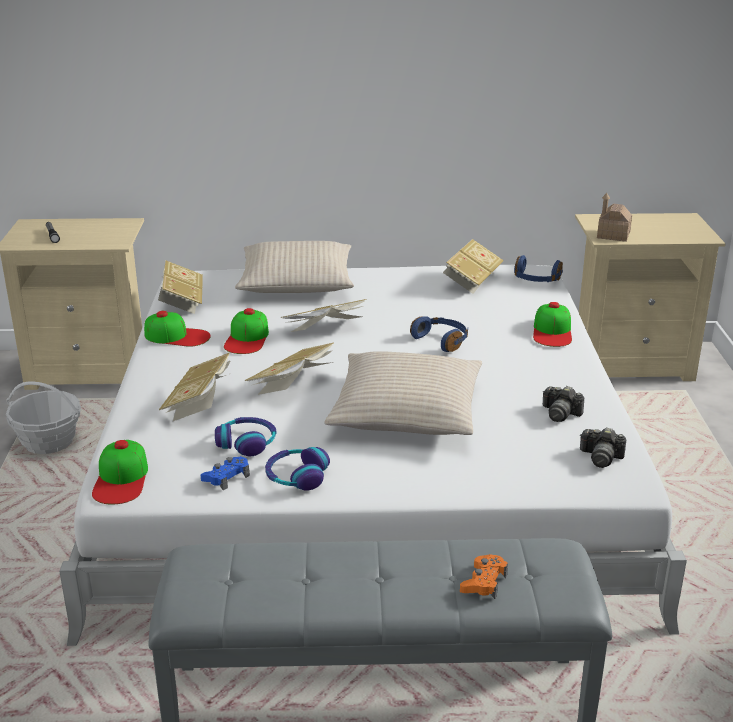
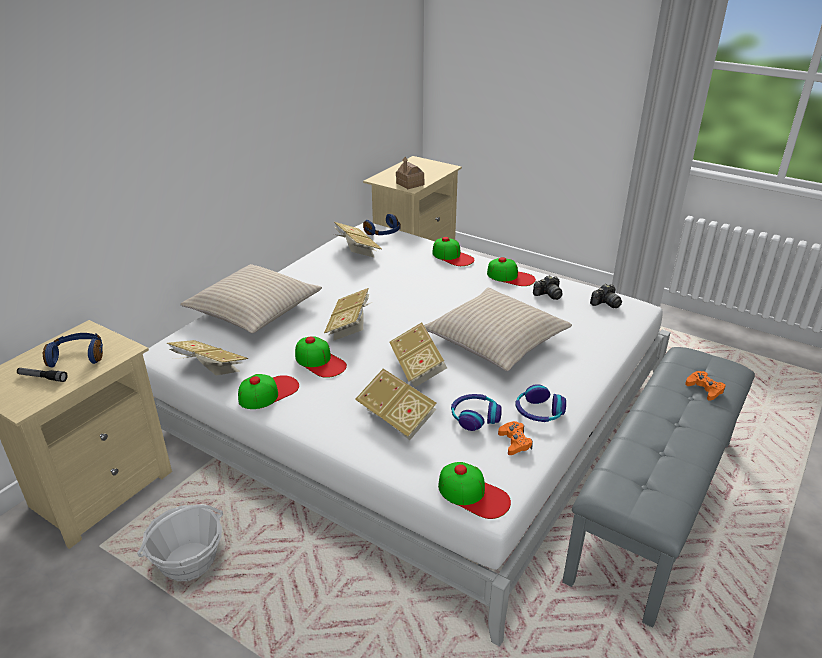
camera: 55 degrees left, 5 degrees up
blue game controller [201,456,250,490] -> orange game controller [498,421,533,455]
blue headphones [410,316,468,352] -> blue headphones moved to [43,333,103,368]
none -> cap [487,257,536,286]

